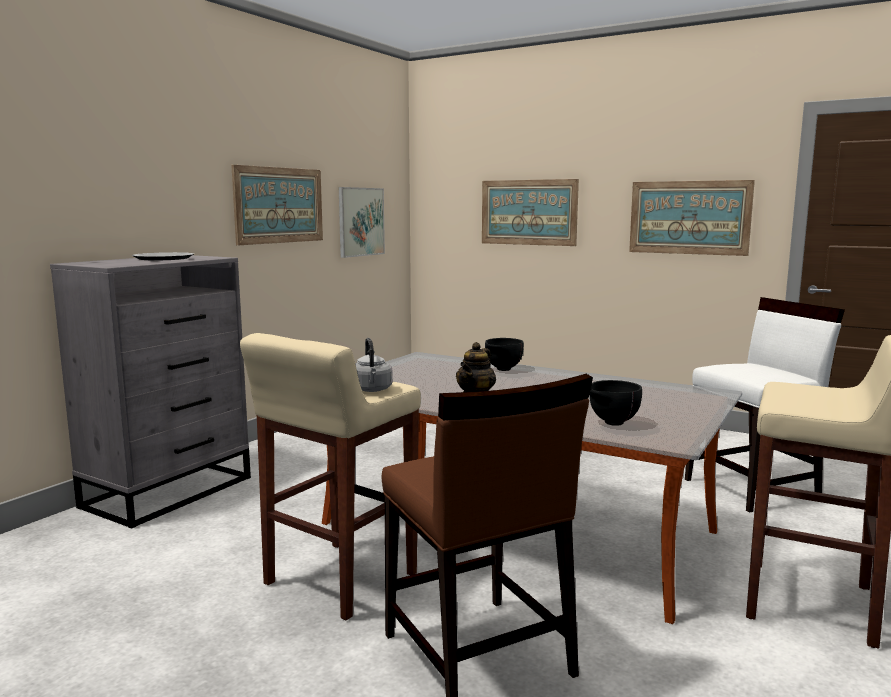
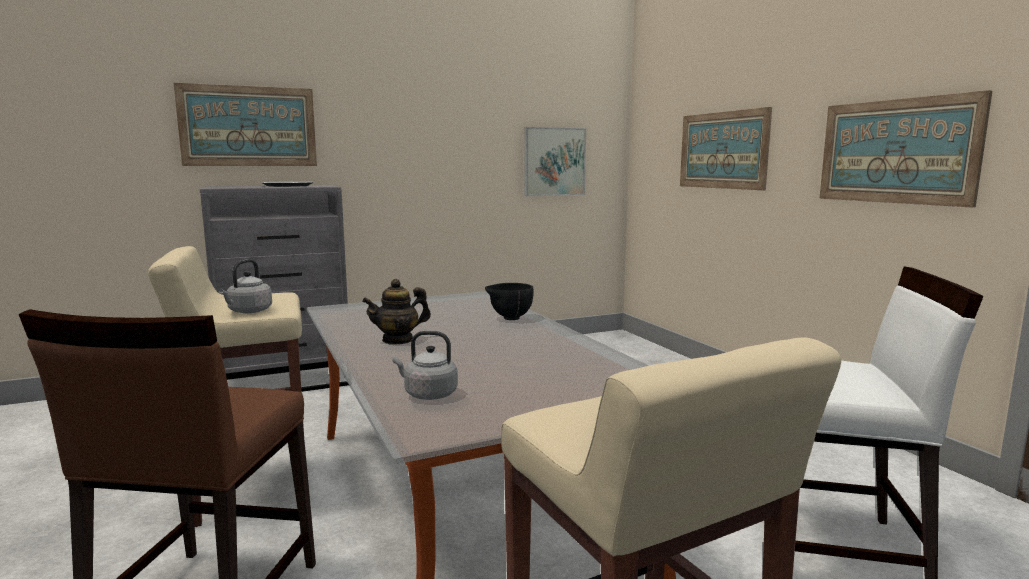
camera: 35 degrees right, 0 degrees up
picture [231,165,323,245] -> picture moved to [174,83,317,166]
black bowl [589,380,642,426] -> grey kettle [392,331,458,400]

